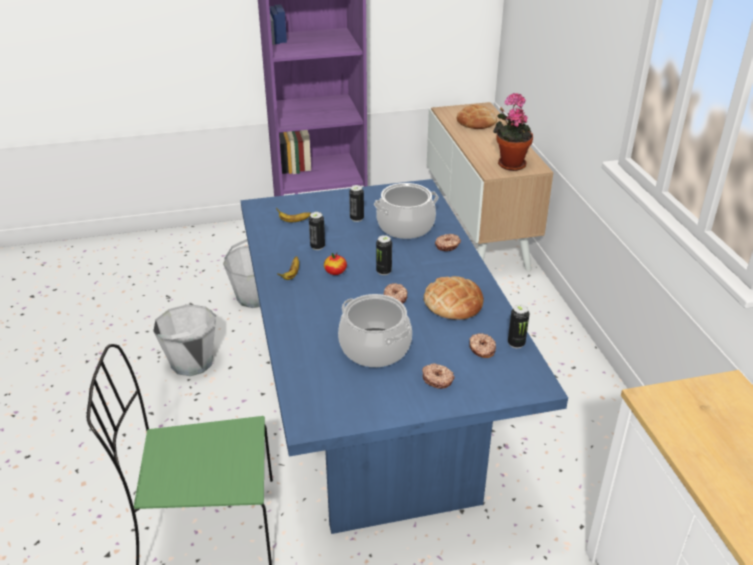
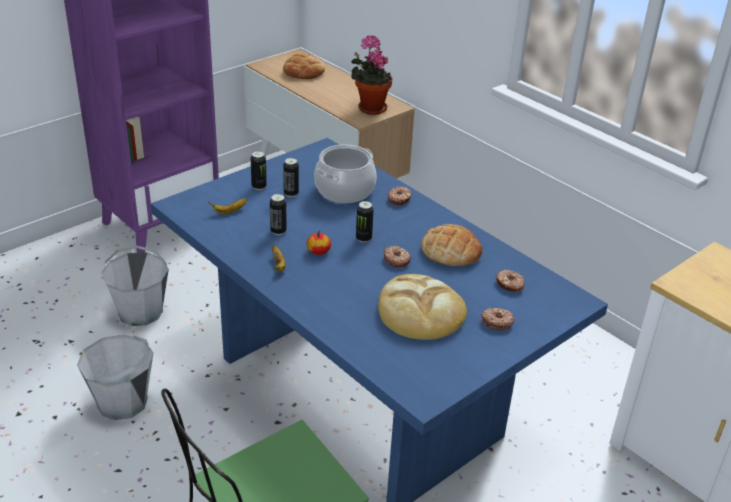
camera: 30 degrees left, 0 degrees up
cooking pot [338,294,412,367] -> bread [378,274,467,340]
can [508,304,530,348] -> can moved to [251,151,267,190]

